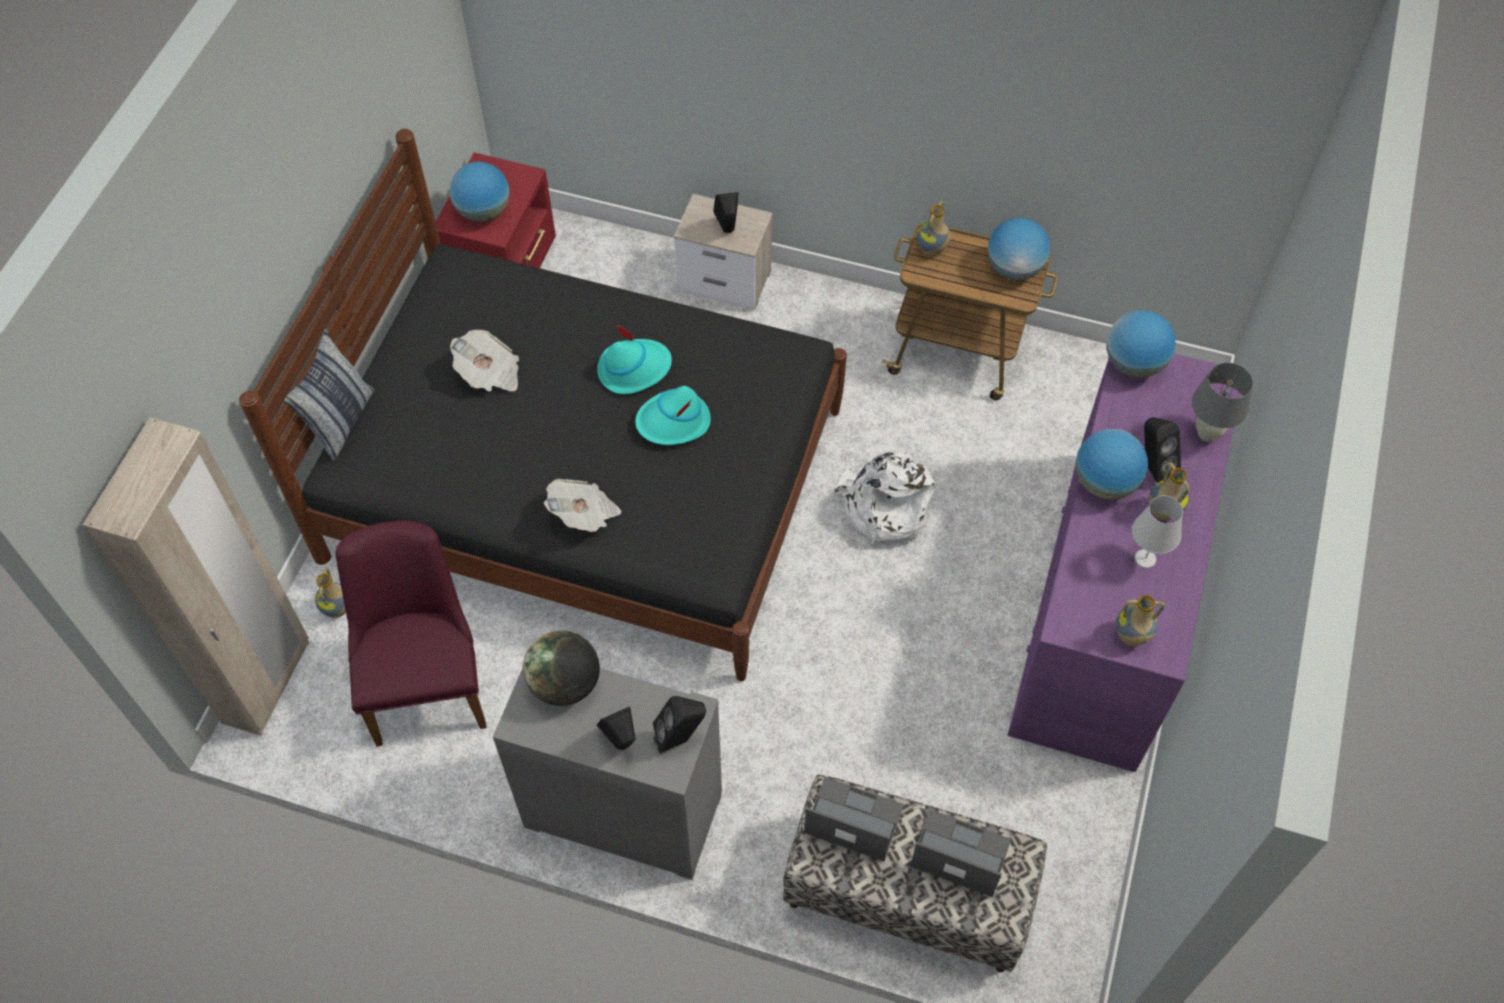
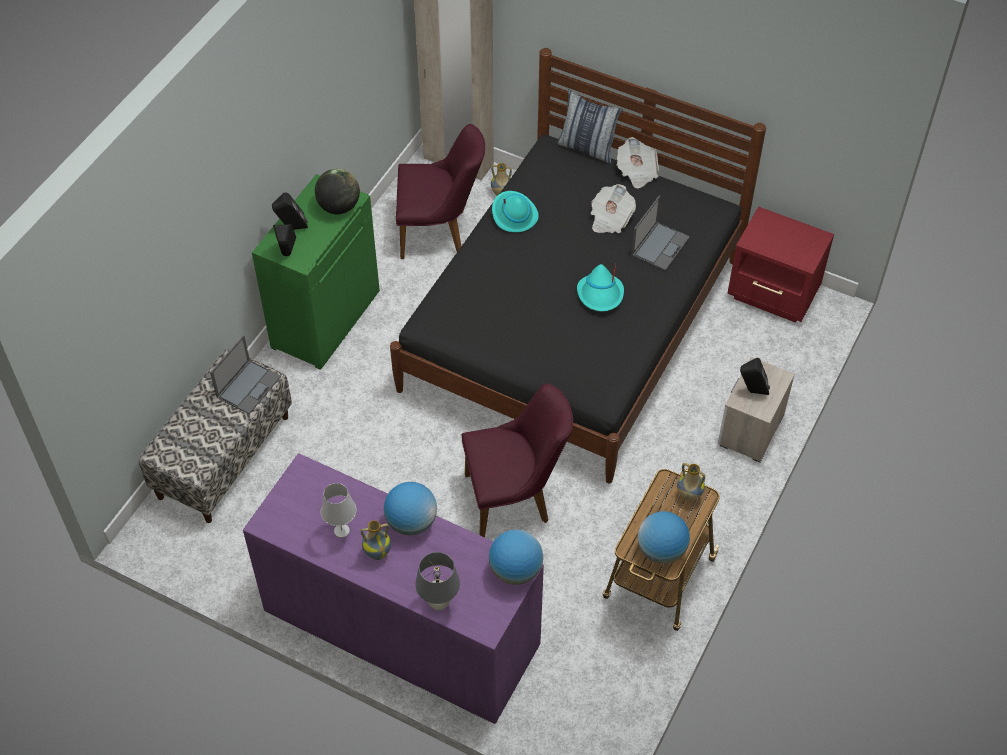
camera: 100 degrees right, 5 degrees down
globe [450,162,509,222] -> none
grey cabinet [493,668,722,880] -> green cabinet [252,174,380,369]
newspaper [544,479,621,532] -> newspaper moved to [617,137,659,189]
turquoise hat [635,386,711,445] -> turquoise hat moved to [492,191,539,232]
white backpack [834,452,937,544] -> purple chair [461,384,573,537]
laptop [911,809,1011,897] -> laptop moved to [631,195,690,271]
vase [1116,595,1165,646] -> none
black speaker [1144,417,1181,483] -> none

